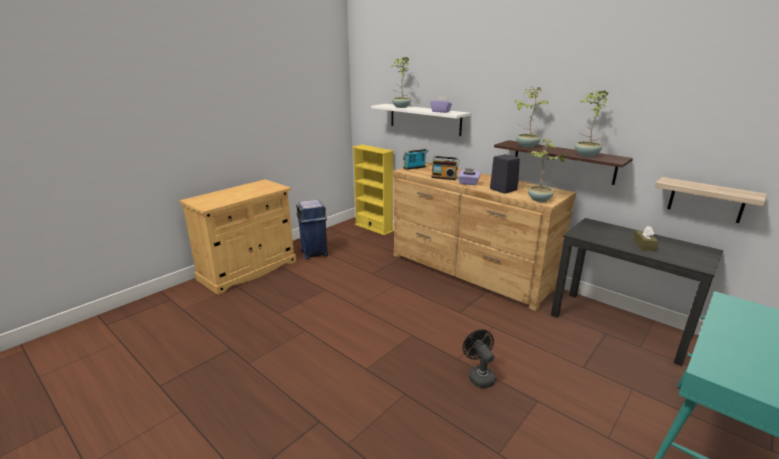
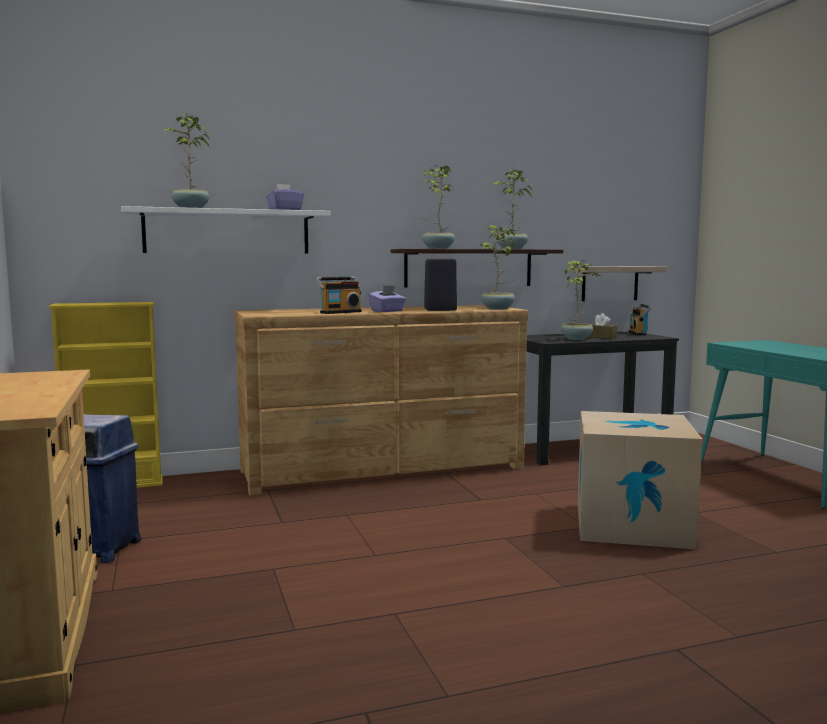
camera: 60 degrees left, 15 degrees down
radio [403,149,429,170] -> radio moved to [629,304,652,336]
black fan [463,329,496,388] -> cardboard box [578,411,702,549]
none -> potted plant [561,260,602,340]

